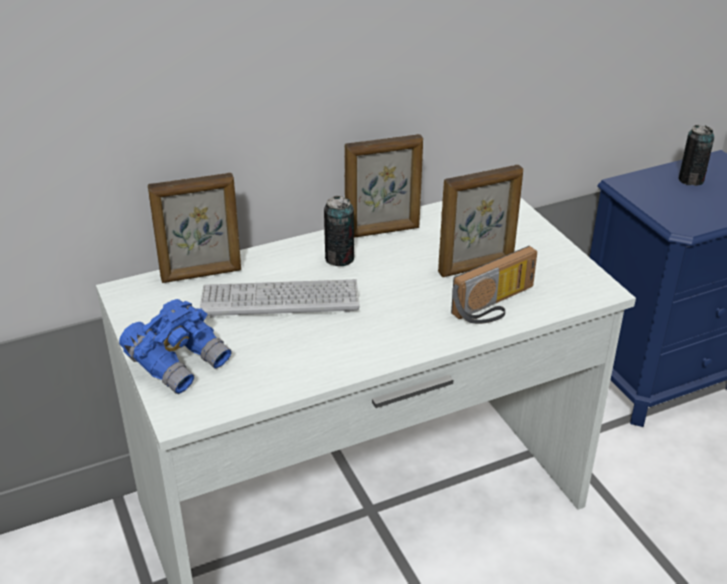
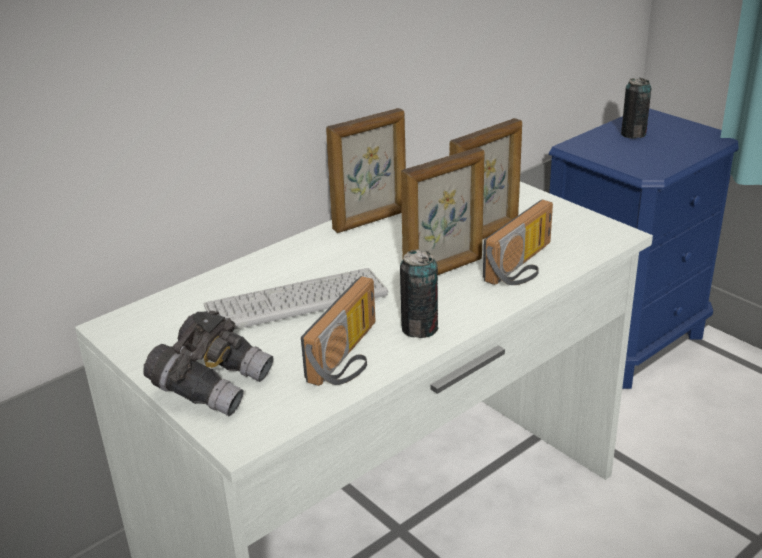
camera: 15 degrees left, 5 degrees down
blue binoculars [119,299,232,394] -> grey binoculars [143,311,274,416]
picture frame [148,173,241,283] -> picture frame moved to [401,147,485,275]
can [324,196,354,266] -> can moved to [400,249,438,338]
none -> radio [301,276,375,386]

